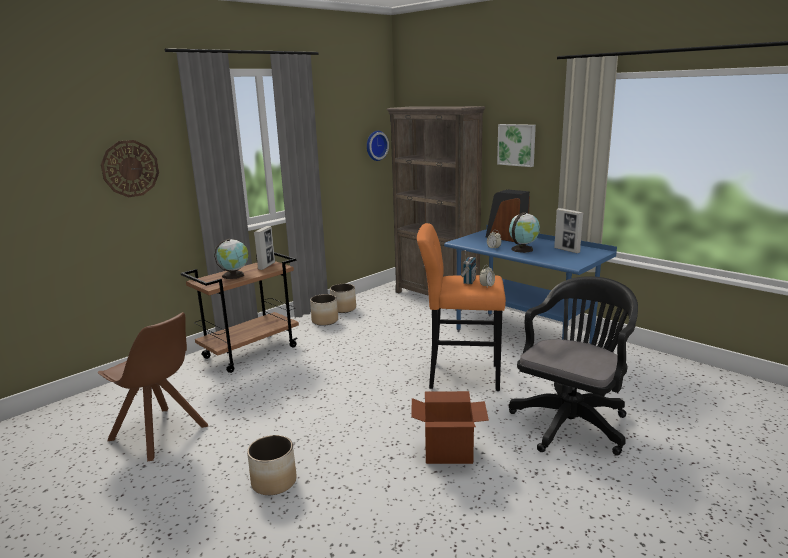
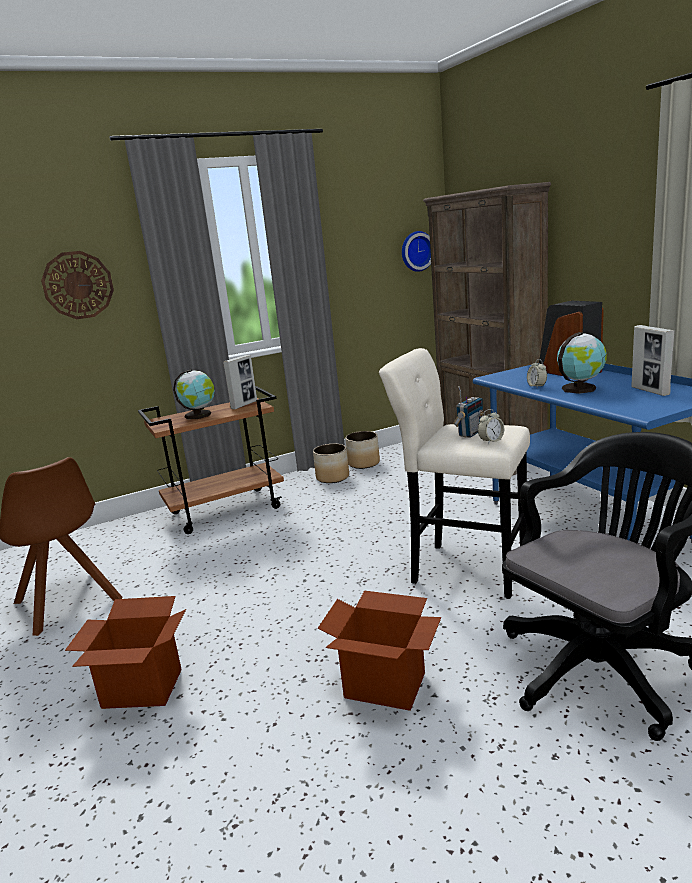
camera: 20 degrees right, 0 degrees up
planter [247,435,296,495] -> cardboard box [65,596,186,709]
orange stool [417,223,506,391] -> beige stool [379,348,530,599]
picture [497,124,536,167] -> none

